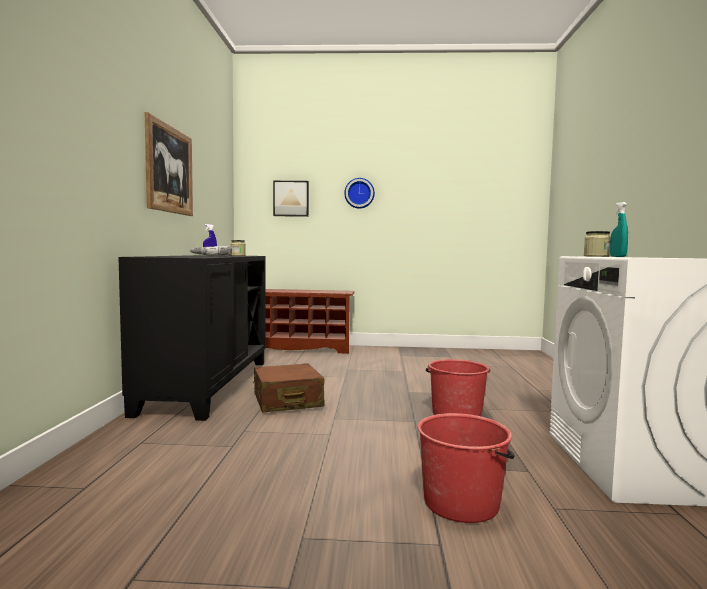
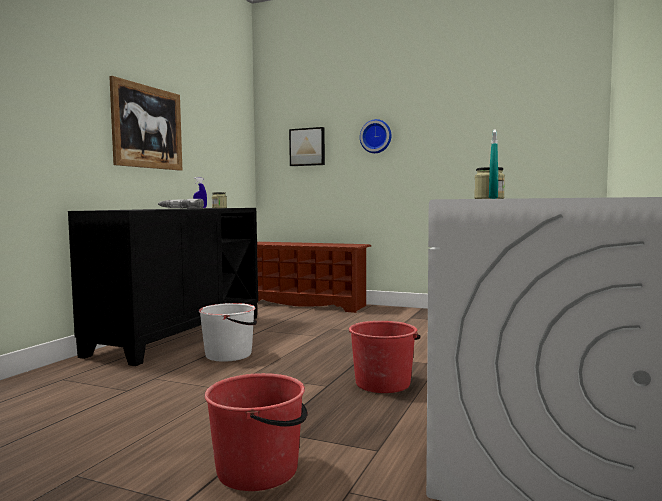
camera: 20 degrees right, 0 degrees up
brown suitcase [253,363,325,413] -> white bucket [199,303,257,362]

